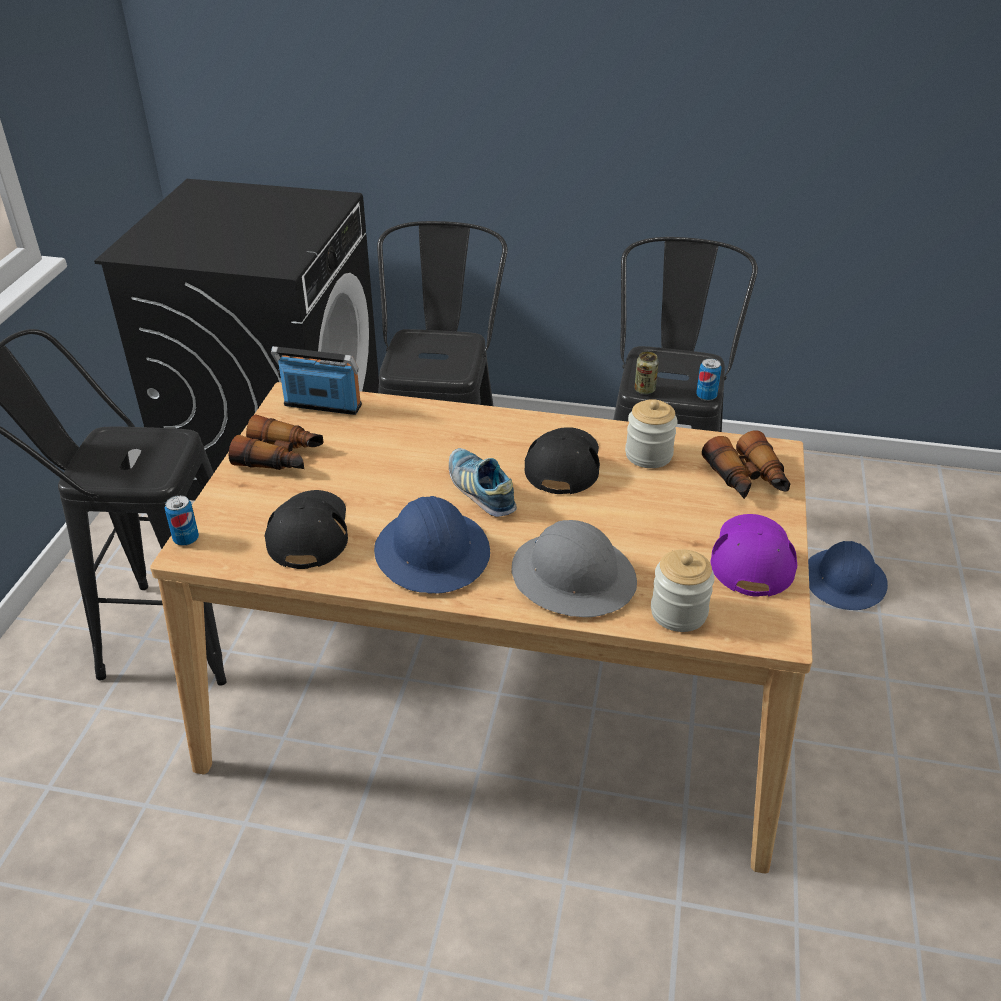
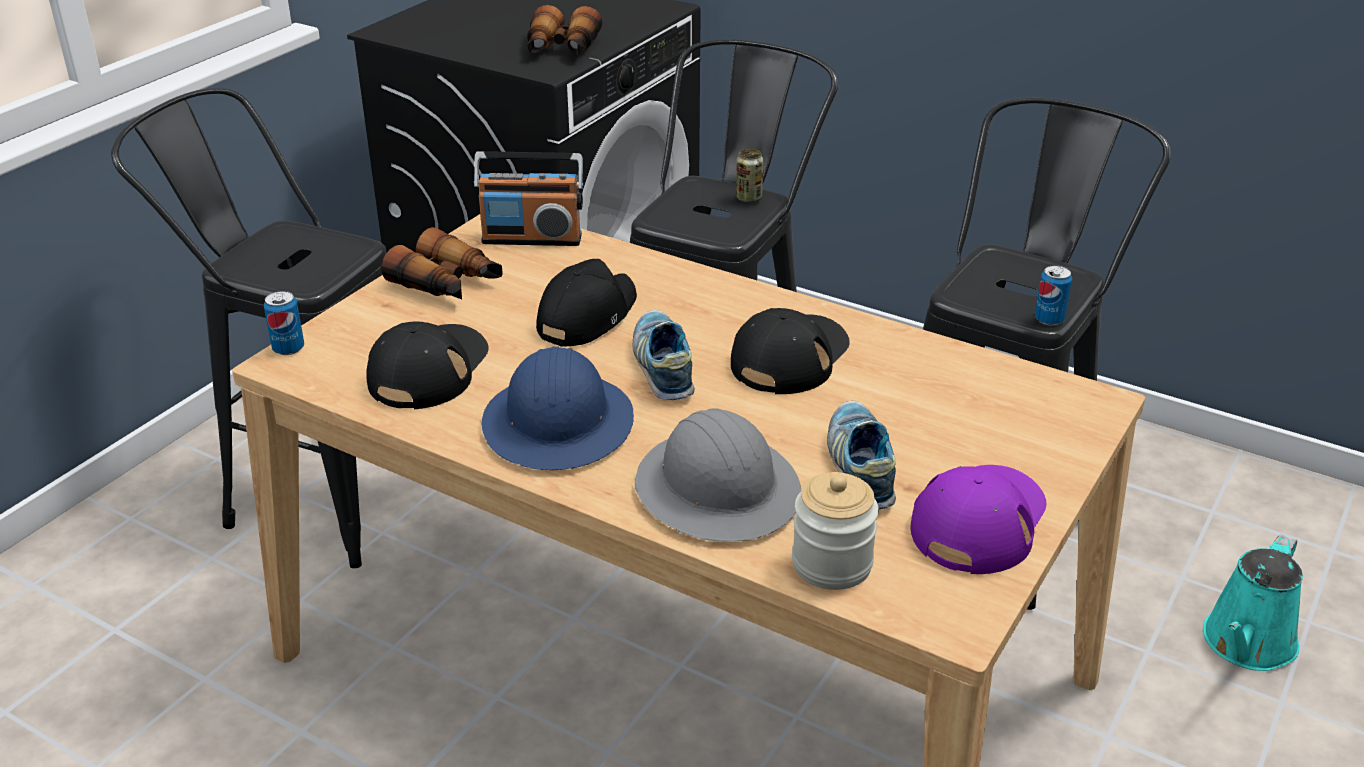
camera: 20 degrees right, 5 degrees down
radio [271,346,362,415] -> radio turned 150 degrees clockwise [474,151,583,246]
jar [625,399,678,468] -> none
can [635,352,659,395] -> can moved to [736,149,763,203]
binoculars [702,431,790,499] -> binoculars moved to [527,5,602,55]
blue hard hat [808,541,888,610] -> turquoise watering can [1203,535,1303,671]
none -> black cap [536,259,637,347]
none -> shoe [827,401,896,509]

